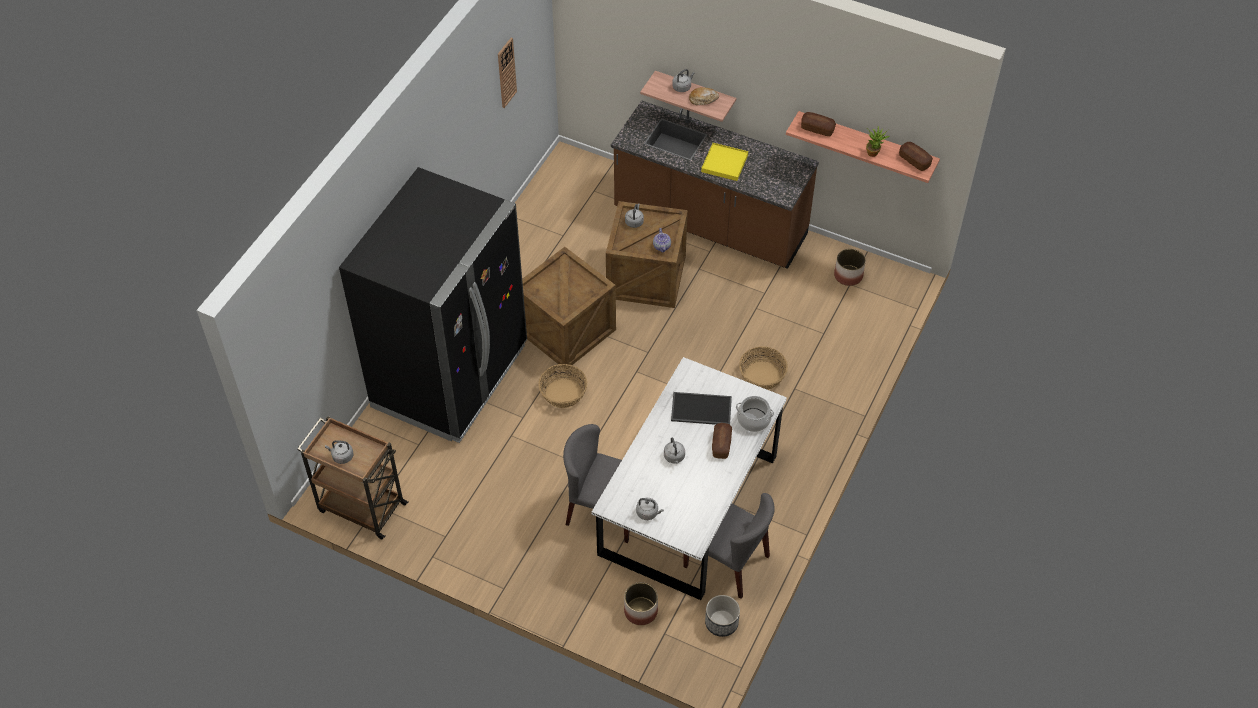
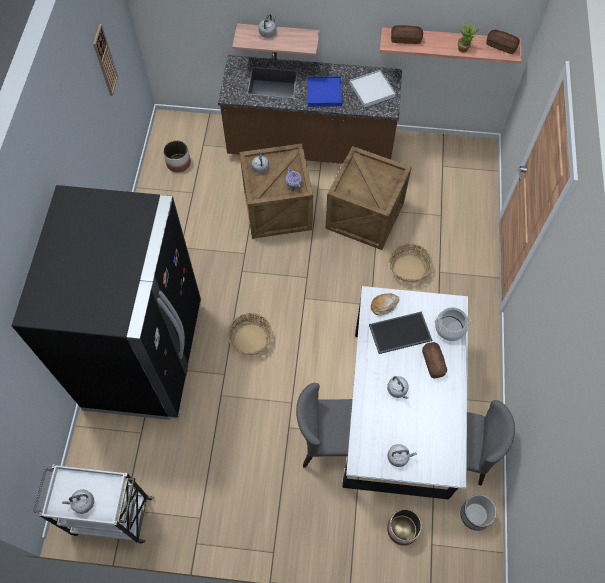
camera: 20 degrees left, 10 degrees up
brown cart [297,416,409,540] -> white cart [33,464,154,544]
crate [522,247,616,368] -> crate moved to [325,146,412,250]
bread [689,87,719,105] -> bread moved to [371,293,399,316]
yellow tray [701,143,748,181] -> blue tray [307,76,342,107]
planter [834,249,866,286] -> planter moved to [163,140,191,172]
none -> white tray [350,70,396,108]

